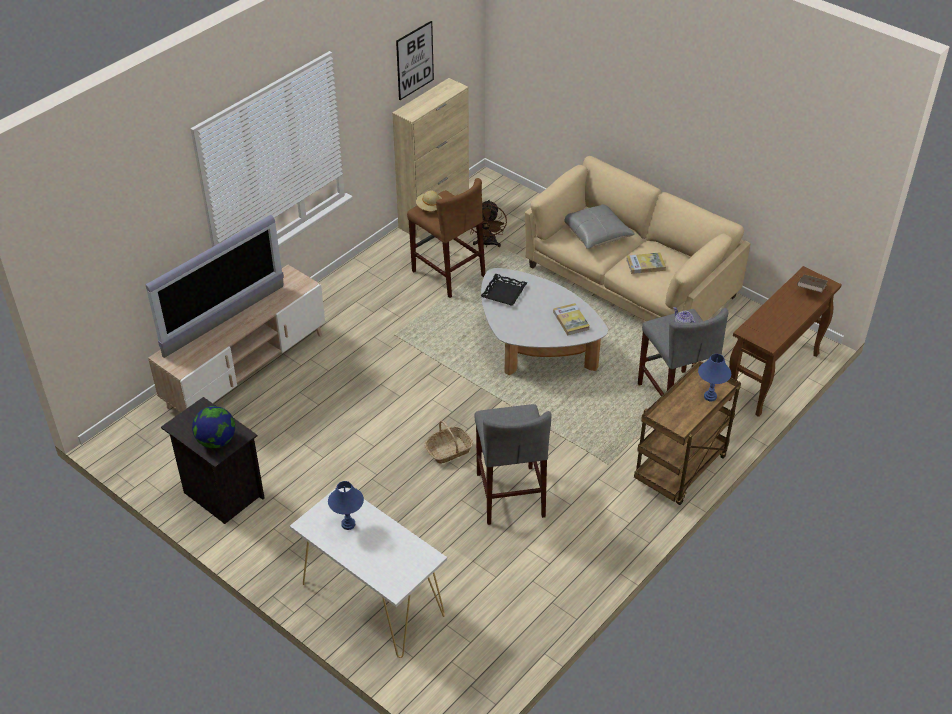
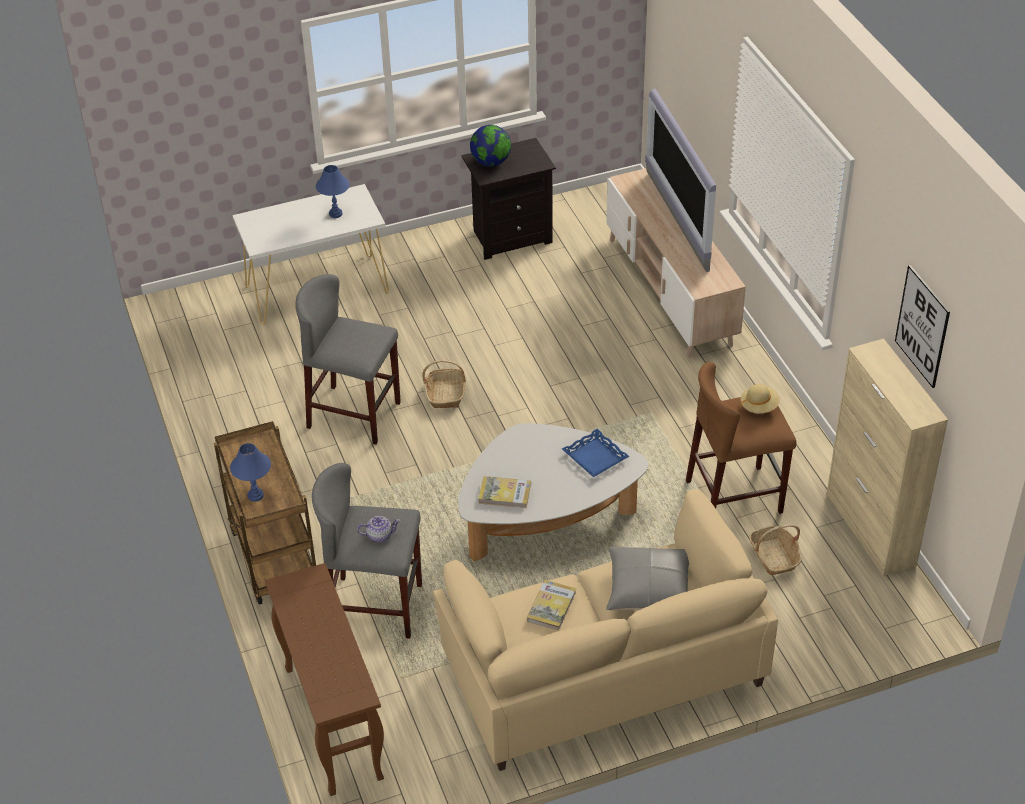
camera: 120 degrees right, 0 degrees up
brown fan [470,200,507,247] -> basket [749,524,802,575]
black tray [481,273,528,305] -> blue tray [562,429,630,478]
brown book [797,274,827,293] -> none

